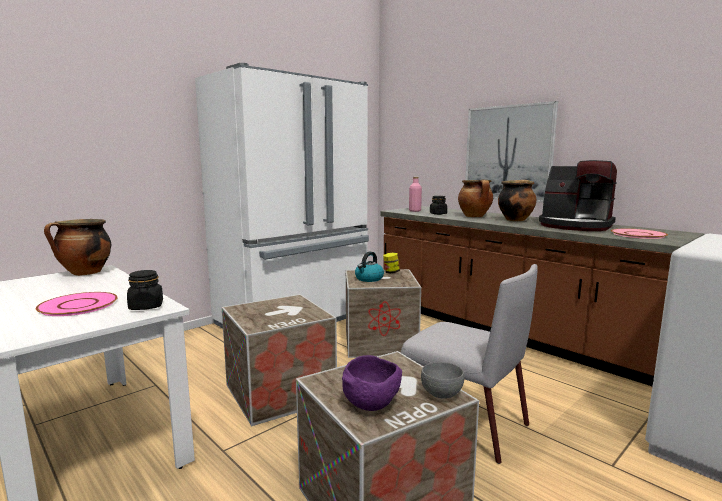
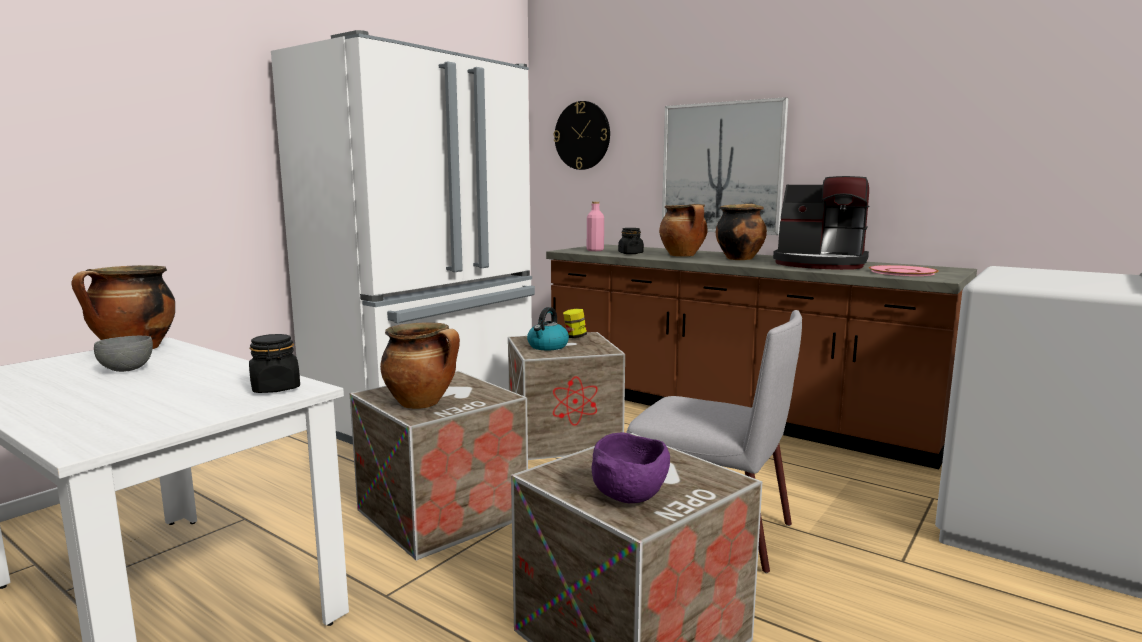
camera: 10 degrees left, 0 degrees up
pink plate [36,292,118,316] -> none
grey bowl [421,362,465,399] -> grey bowl moved to [94,336,153,372]
none -> cooking pot [380,323,460,409]
none -> wall clock [554,101,610,170]

